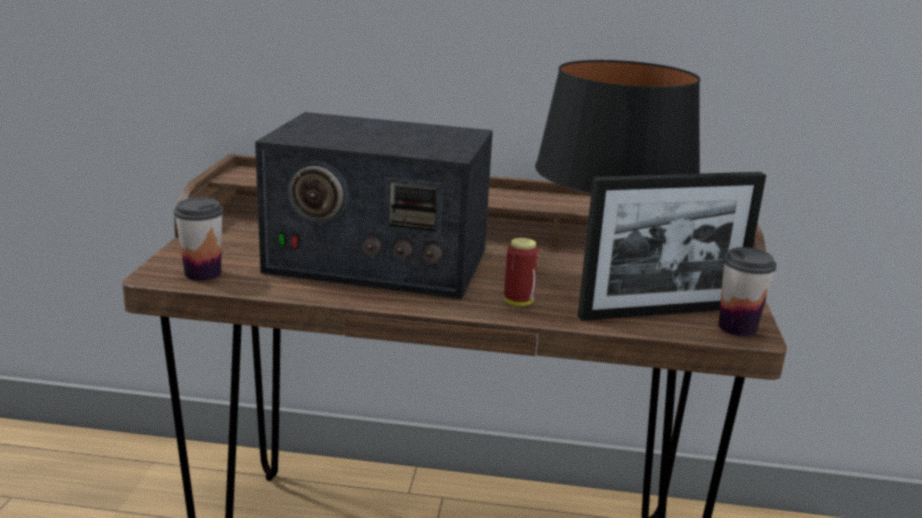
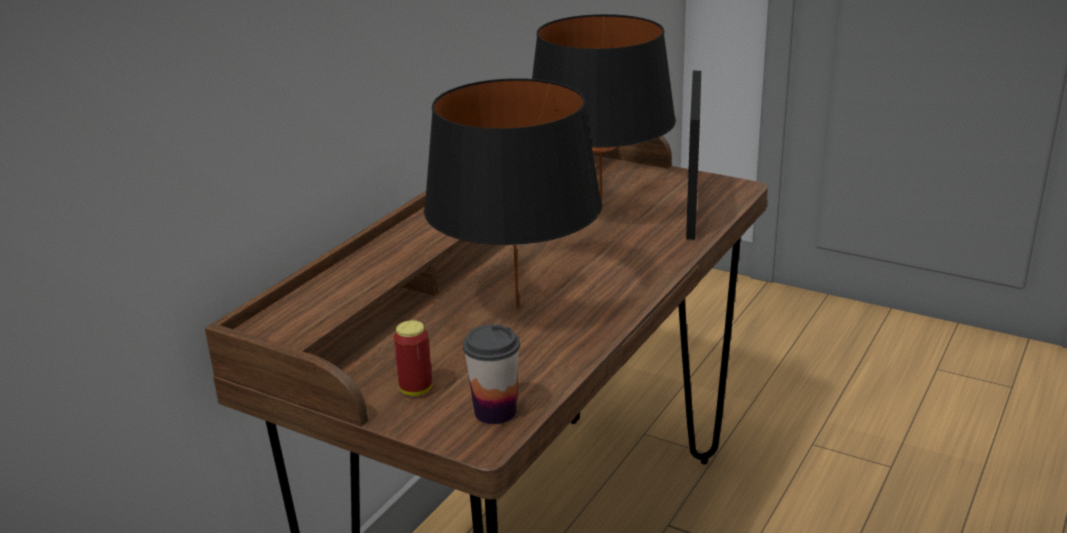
camera: 65 degrees left, 5 degrees up
radio [255,112,493,299] -> black table lamp [424,78,603,309]
can [504,238,539,306] -> can moved to [394,320,432,396]
cup [719,247,777,336] -> none

